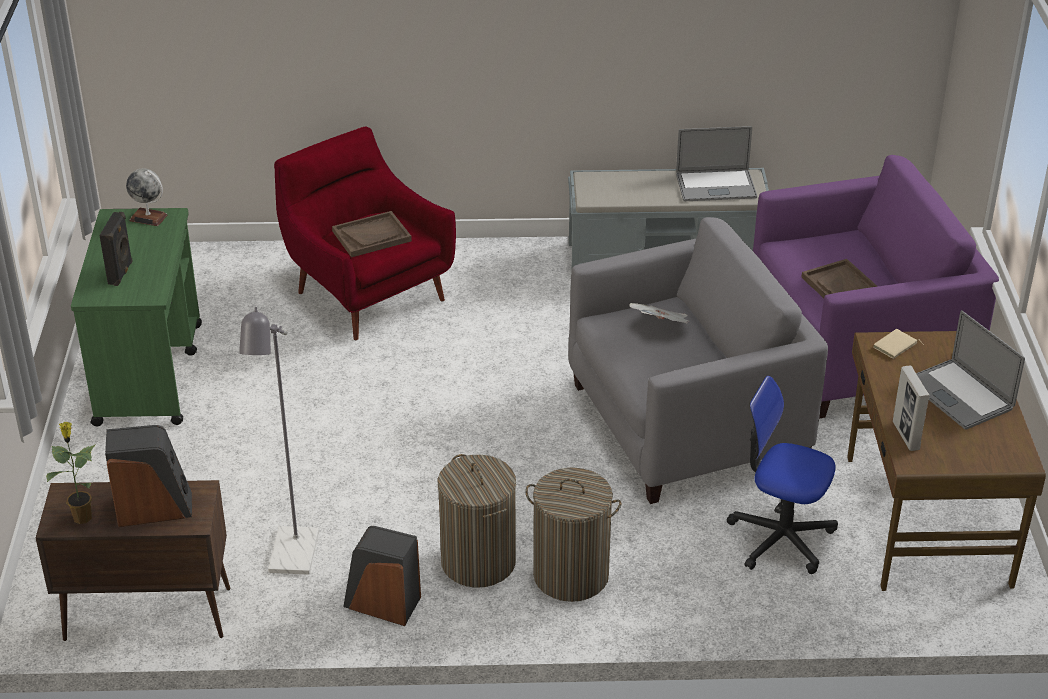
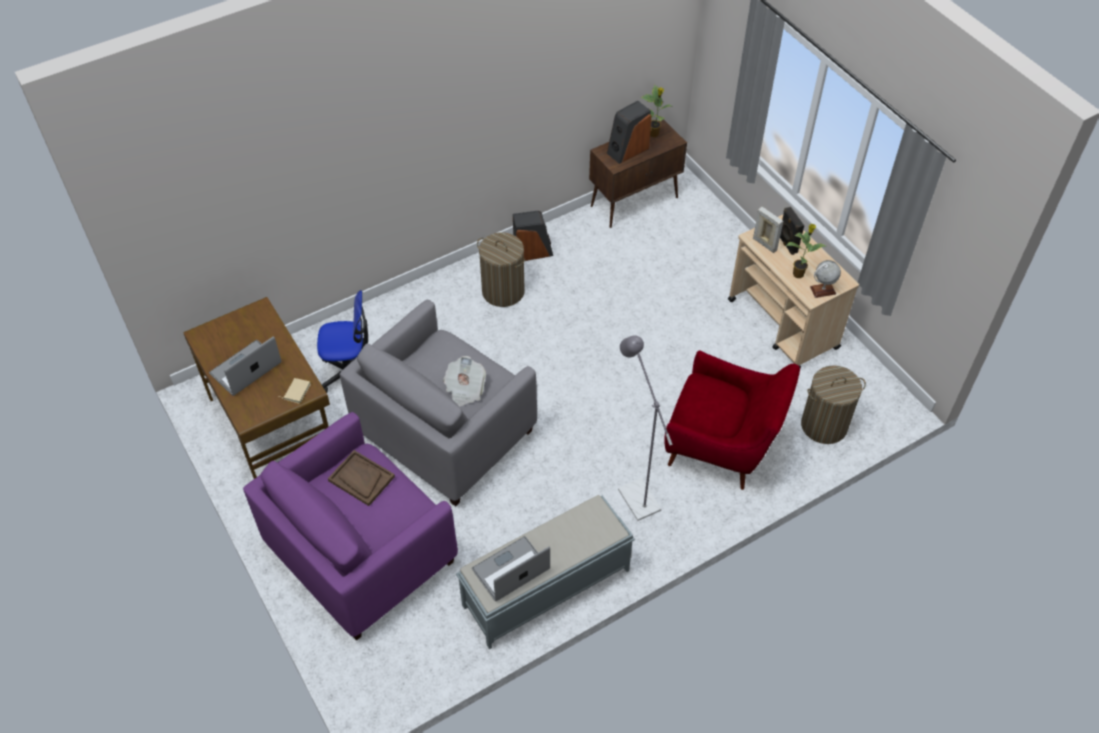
camera: 150 degrees right, 15 degrees up
green cart [71,208,202,426] -> beige cart [728,215,859,368]
grey floor lamp [239,307,319,575] -> grey floor lamp moved to [618,335,672,521]
brown tray [332,211,412,257] -> none
laundry basket [525,467,622,602] -> laundry basket moved to [801,365,866,444]
picture frame [893,365,930,451] -> picture frame moved to [753,207,783,253]
laptop [916,310,1025,430] -> laptop turned 75 degrees counterclockwise [209,336,282,396]
none -> potted plant [785,224,826,278]

